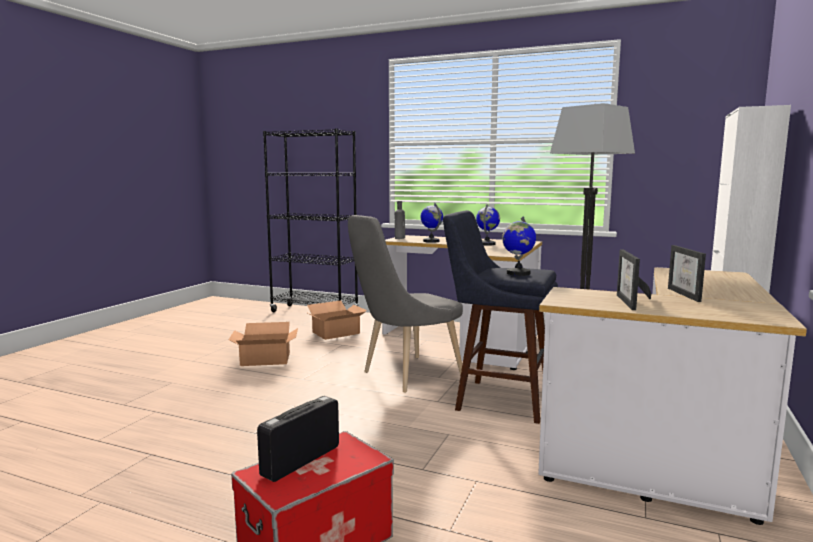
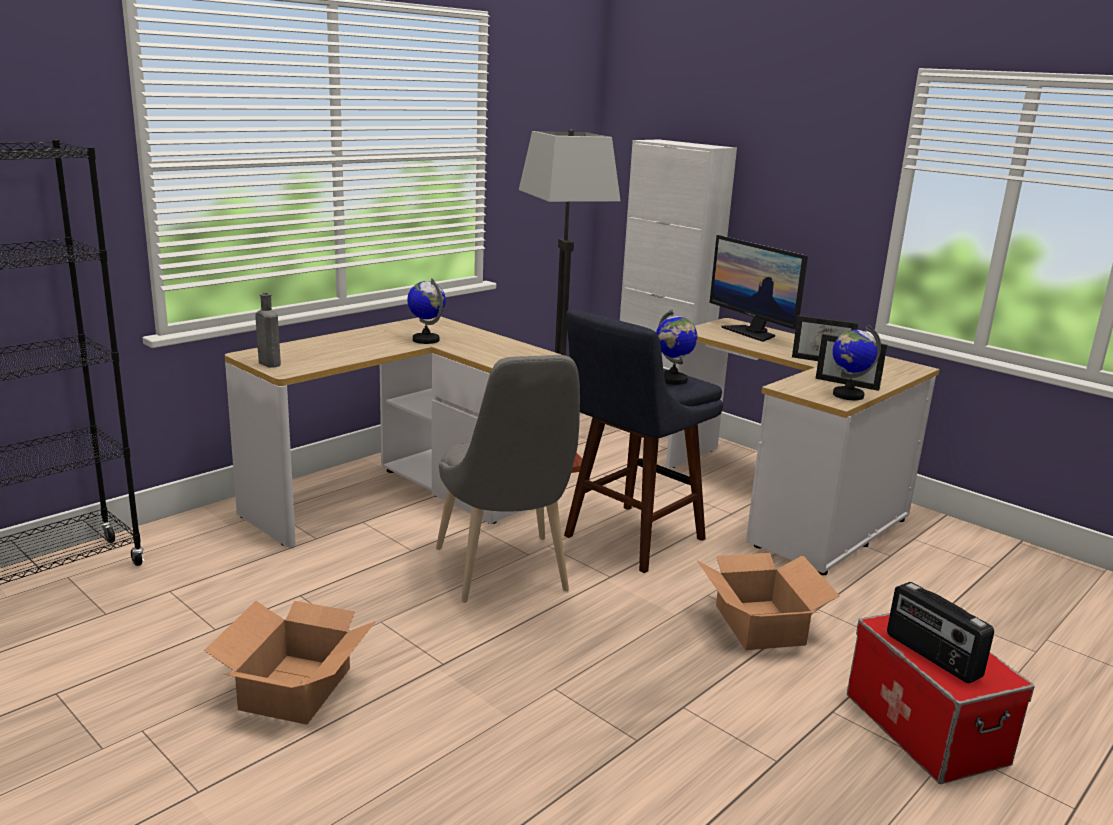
camera: 70 degrees left, 10 degrees up
cardboard box [304,300,367,340] -> cardboard box moved to [697,553,840,650]
globe [420,203,443,243] -> globe moved to [833,325,881,400]
none -> monitor [709,235,808,342]

